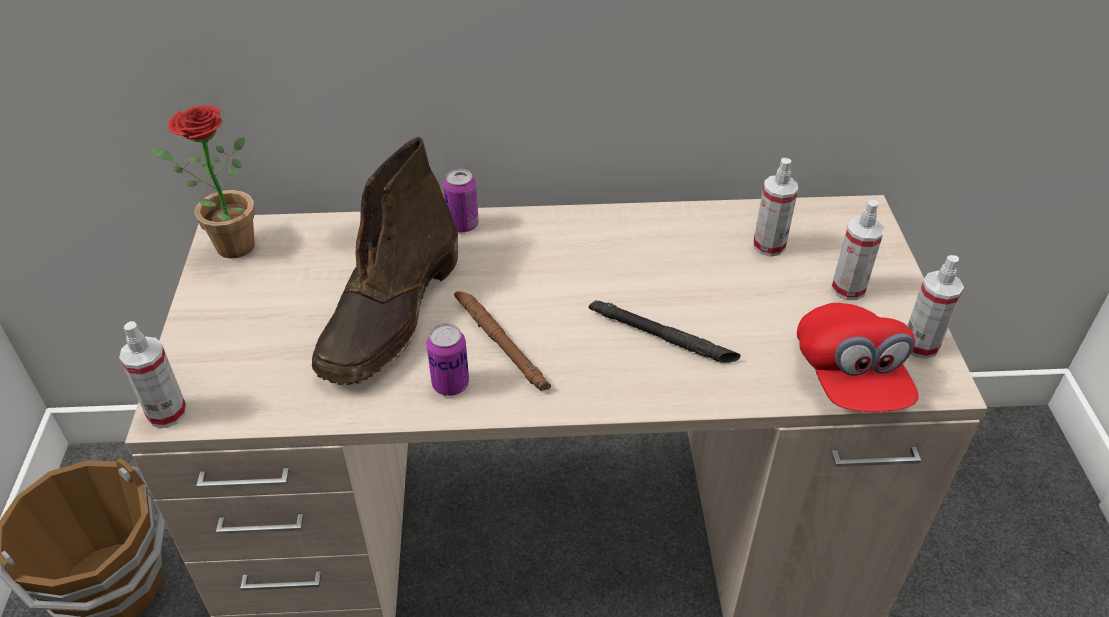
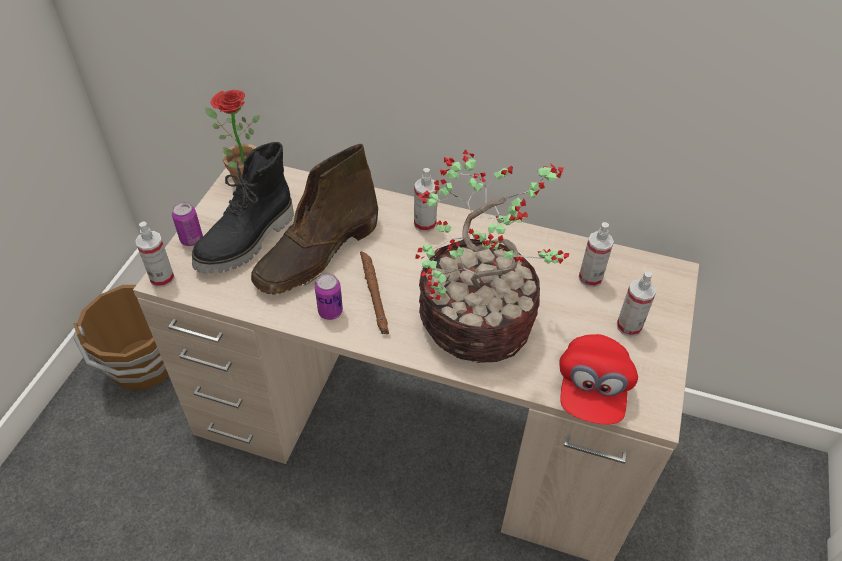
camera: 20 degrees right, 5 degrees up
can [443,169,479,233] -> can moved to [172,202,203,246]
black flashlight [589,300,740,363] -> potted plant [415,149,569,363]
spray bottle [907,255,964,359] -> spray bottle moved to [414,168,438,232]
none -> black boot [192,142,294,274]

